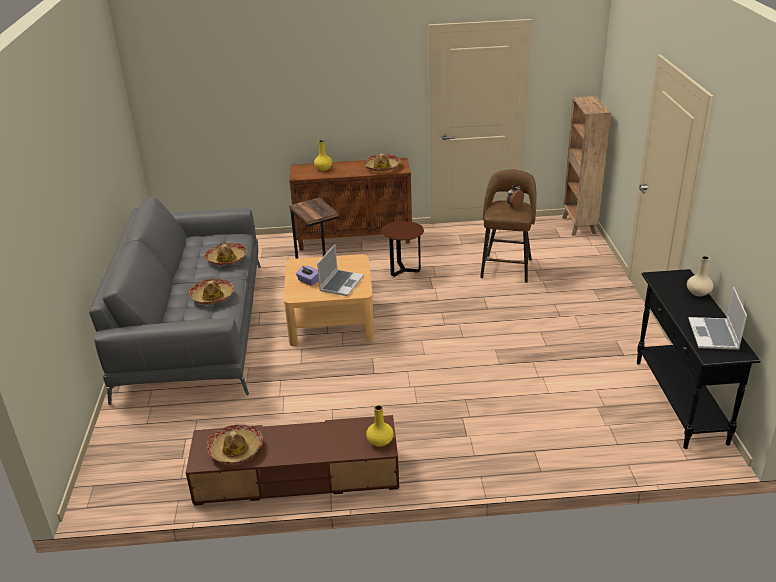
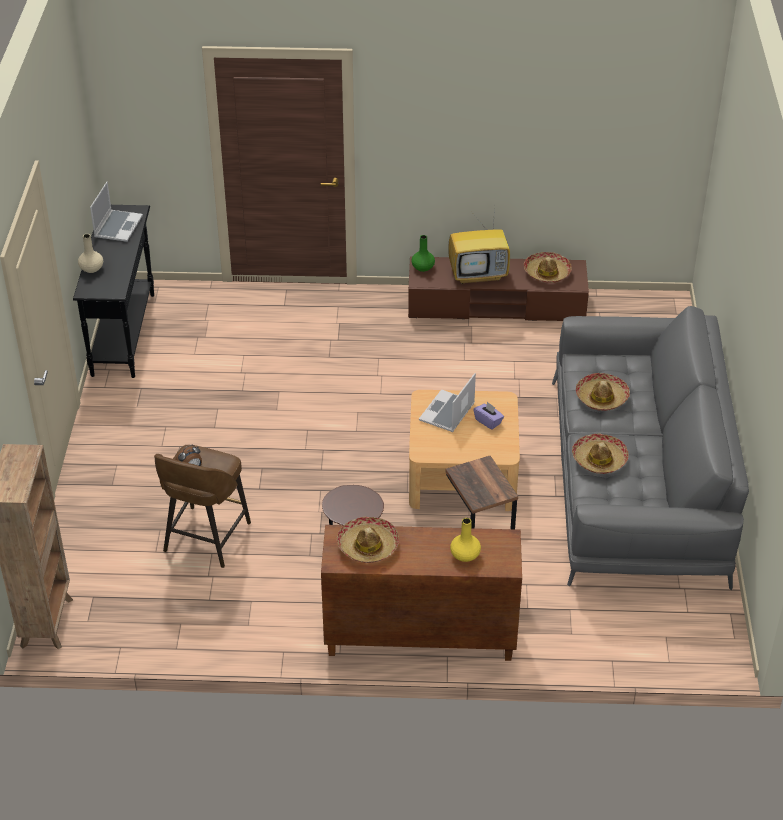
camera: 175 degrees left, 10 degrees up
yellow vase [366,405,394,447] -> green vase [412,235,435,272]
none -> television [448,206,510,284]

